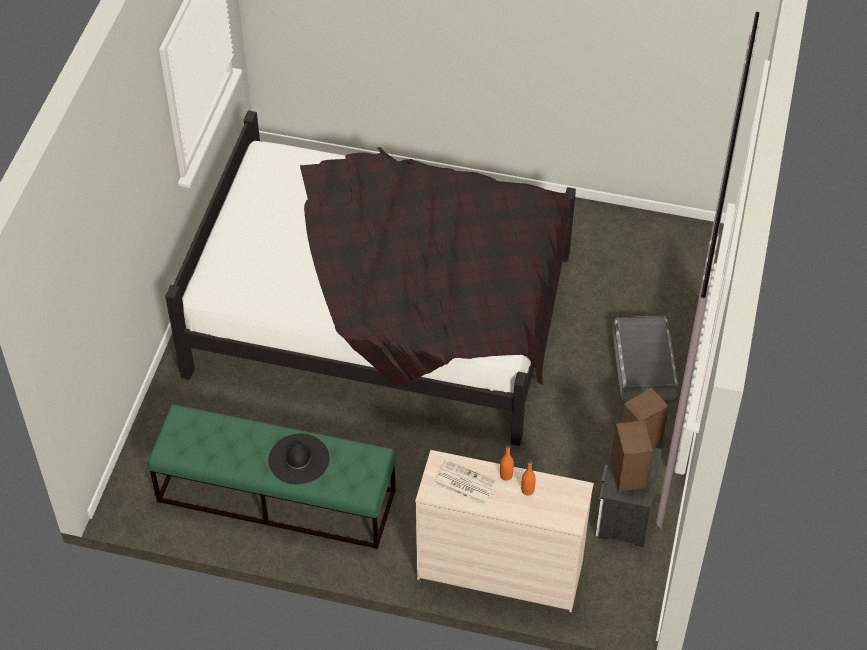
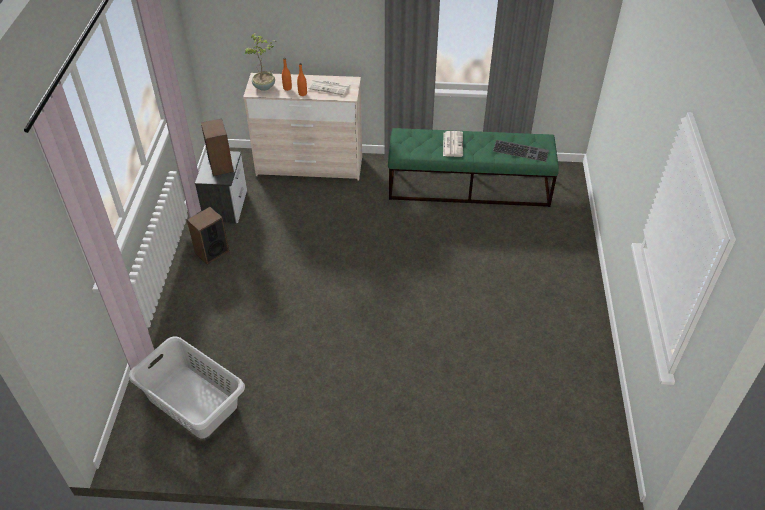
camera: 170 degrees right, 5 degrees down
black bed [165,110,576,446] -> none
black hat [268,433,329,484] -> newspaper [443,131,463,157]
grey storage box [612,316,678,402] -> none
none -> grey laundry basket [129,336,245,439]
none -> potted plant [244,33,275,91]
none -> keyboard [493,140,549,162]

